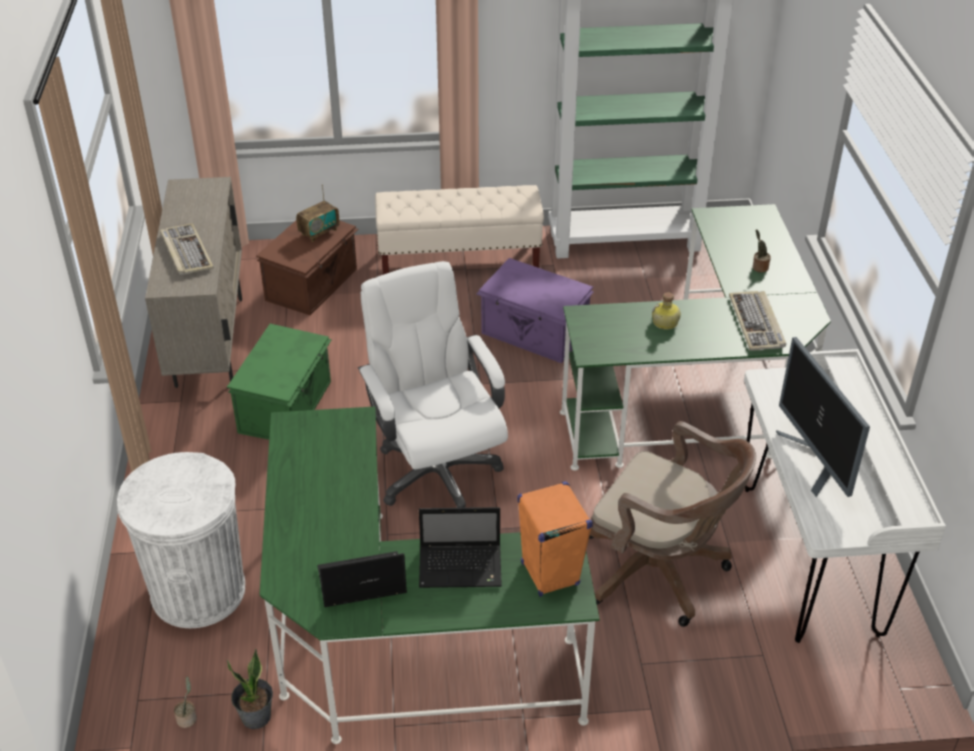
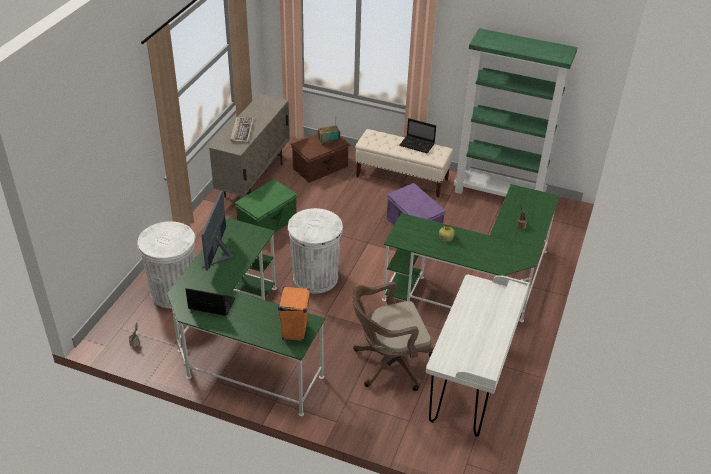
camera: 25 degrees right, 0 degrees up
potted plant [227,649,273,729] -> none
white office chair [358,261,508,508] -> white trash can [288,208,343,293]
laptop [419,507,502,588] -> laptop moved to [399,118,436,154]
brown office chair [589,421,756,627] -> brown office chair turned 105 degrees clockwise [352,282,434,391]
keyboard [729,291,786,351] -> none
monitor [776,337,870,497] -> monitor moved to [201,190,234,271]

